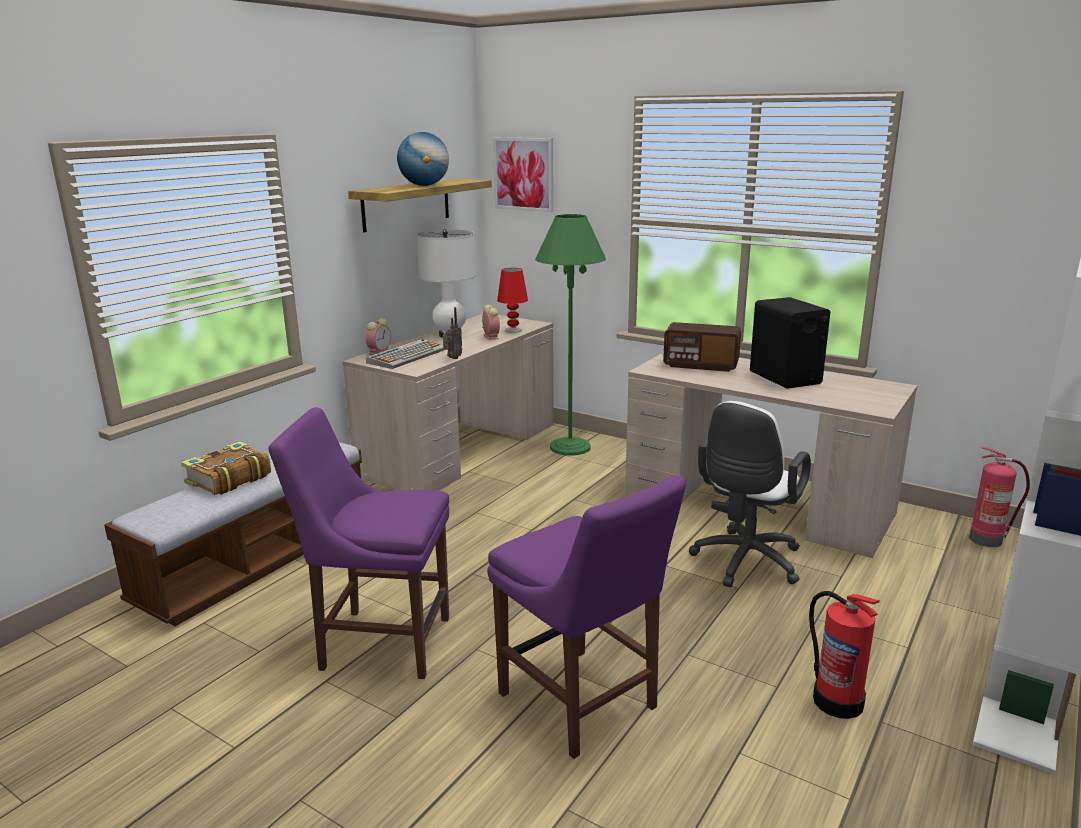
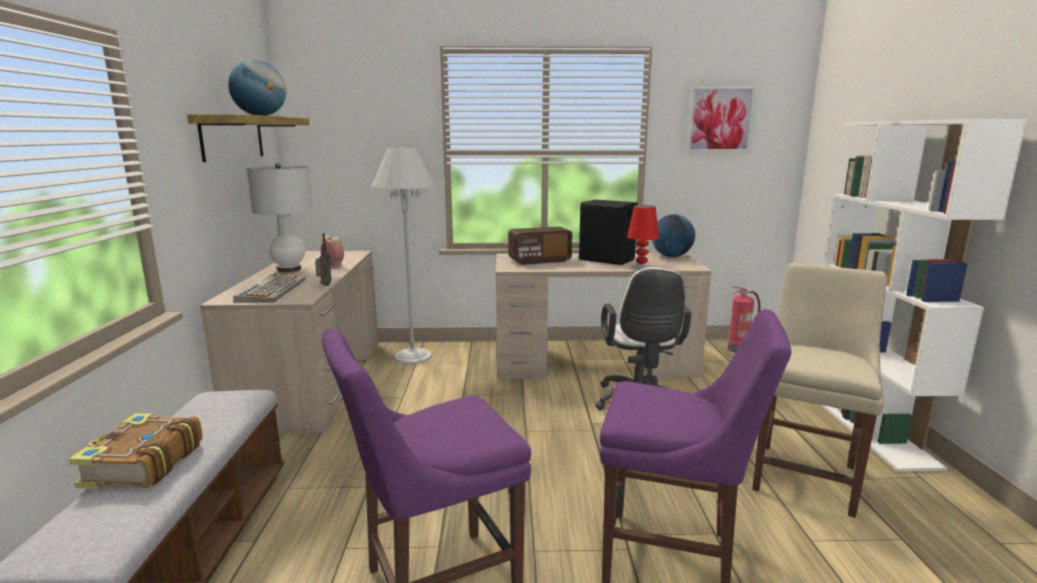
camera: 35 degrees left, 5 degrees down
alarm clock [366,318,391,355] -> none
picture [493,138,553,212] -> picture moved to [686,86,756,152]
red table lamp [497,268,528,333] -> red table lamp moved to [627,205,659,270]
green floor lamp [535,214,606,456] -> white floor lamp [371,147,436,364]
fire extinguisher [809,591,880,719] -> beige chair [752,263,887,518]
none -> globe [652,214,695,257]

